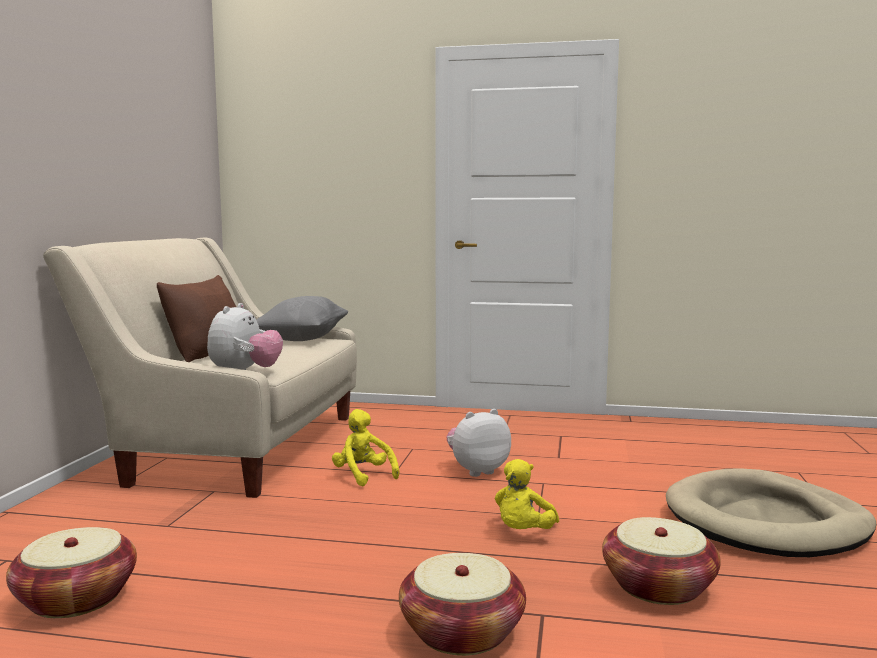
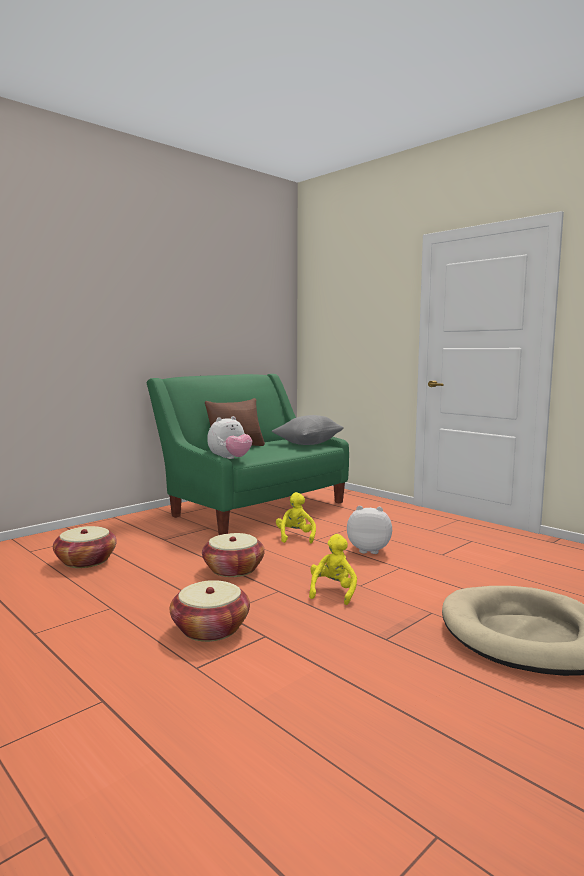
camera: 35 degrees right, 0 degrees up
beige sofa [43,238,357,498] -> green sofa [147,374,349,535]
yellow plush toy [495,459,559,529] -> yellow plush toy turned 135 degrees clockwise [309,534,357,605]
basket [602,517,721,605] -> basket moved to [202,533,265,577]

